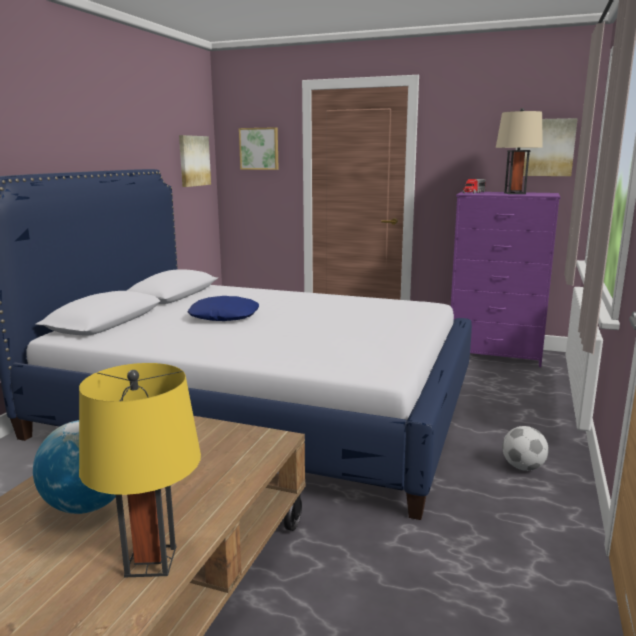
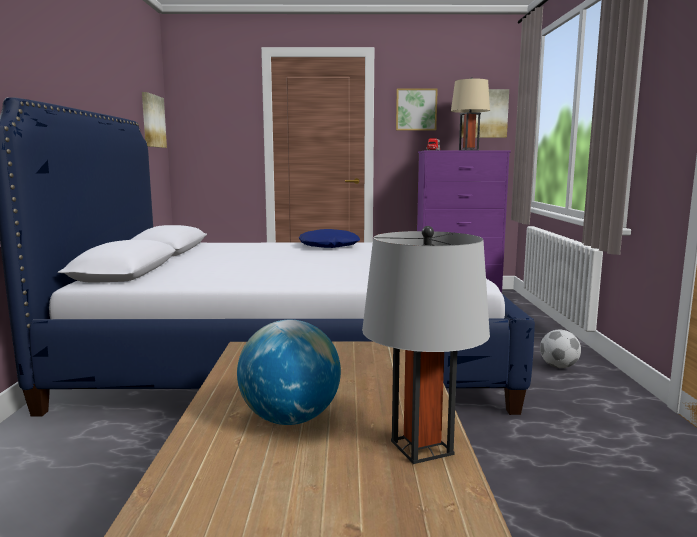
camera: 20 degrees left, 5 degrees down
yellow table lamp [79,363,201,577] -> grey table lamp [362,226,490,464]
blue pillow [188,296,259,321] -> blue pillow moved to [299,229,360,248]
picture [239,127,279,170] -> picture moved to [396,88,438,131]

